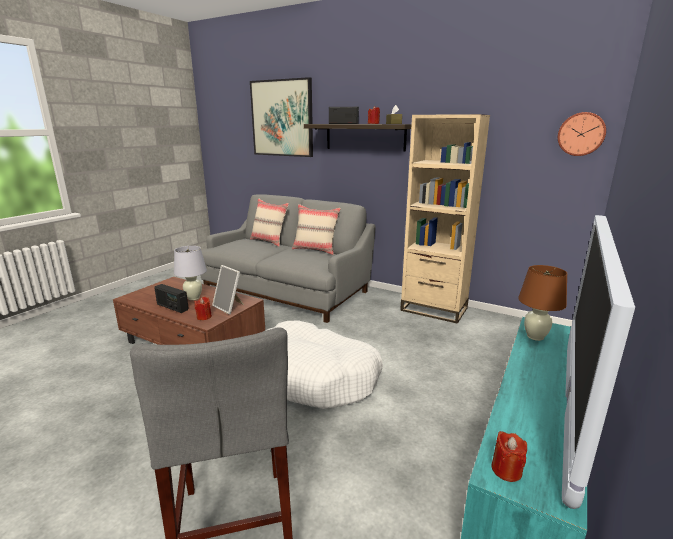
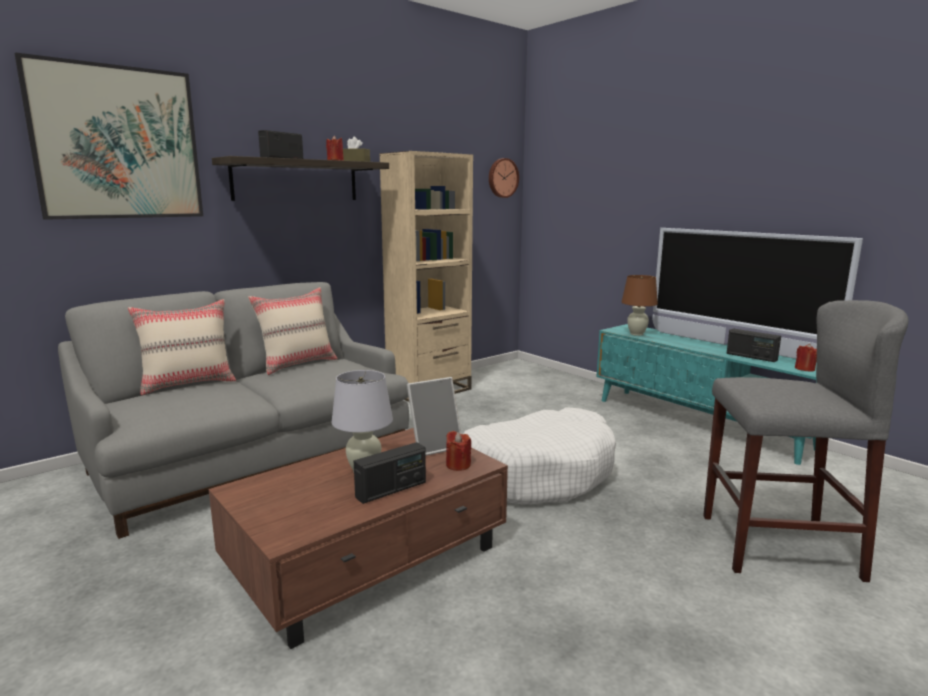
camera: 70 degrees left, 5 degrees down
none -> radio [726,329,781,362]

